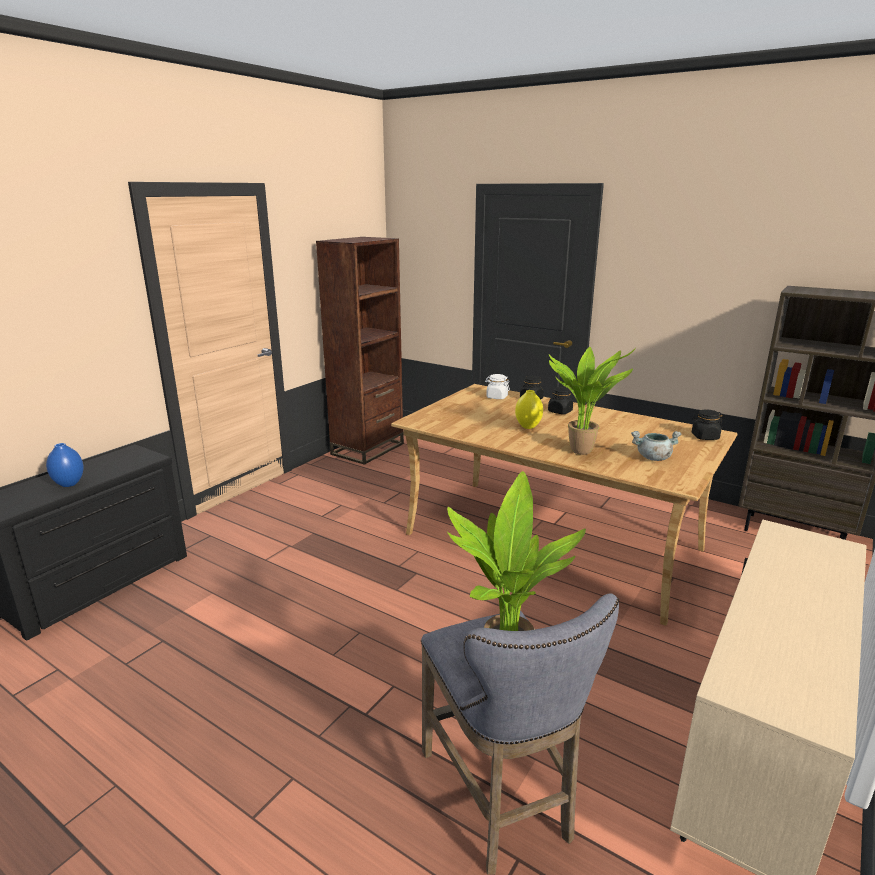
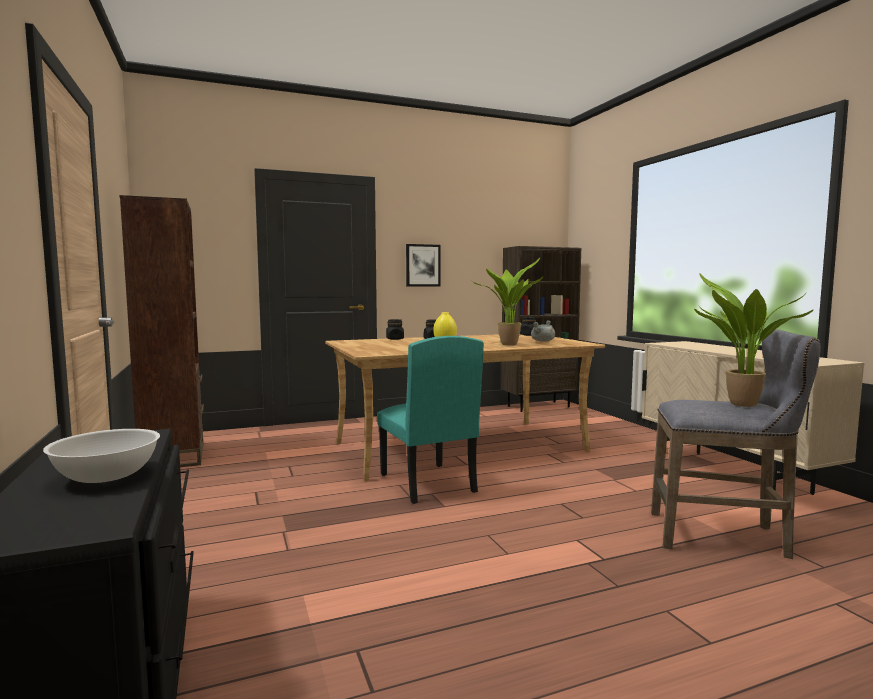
camera: 55 degrees left, 15 degrees down
blue vase [46,443,84,487] -> white bowl [43,429,160,483]
white jar [485,374,510,399] -> none
none -> turquoise chair [377,336,484,504]
none -> picture [406,244,441,287]

